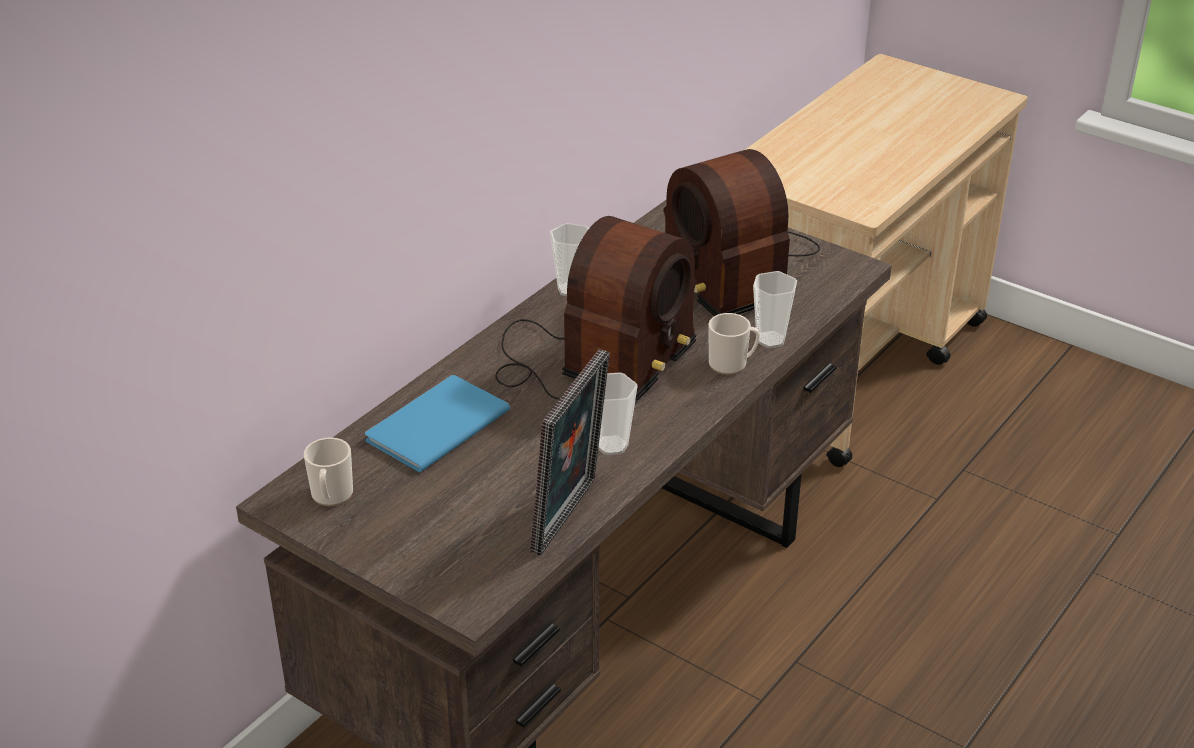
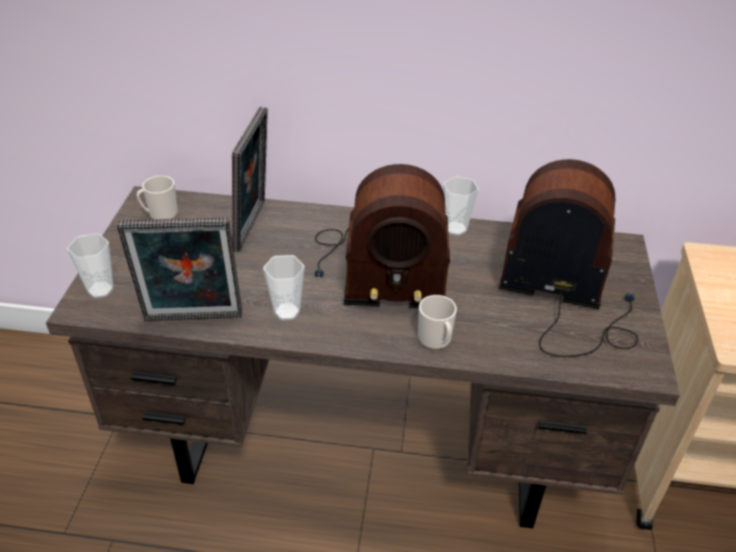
camera: 60 degrees right, 5 degrees up
blue book [365,375,510,473] -> picture frame [232,107,268,252]
radio [663,149,820,316] -> radio turned 75 degrees clockwise [499,159,638,357]
cup [753,271,797,348] -> cup moved to [67,233,114,299]

